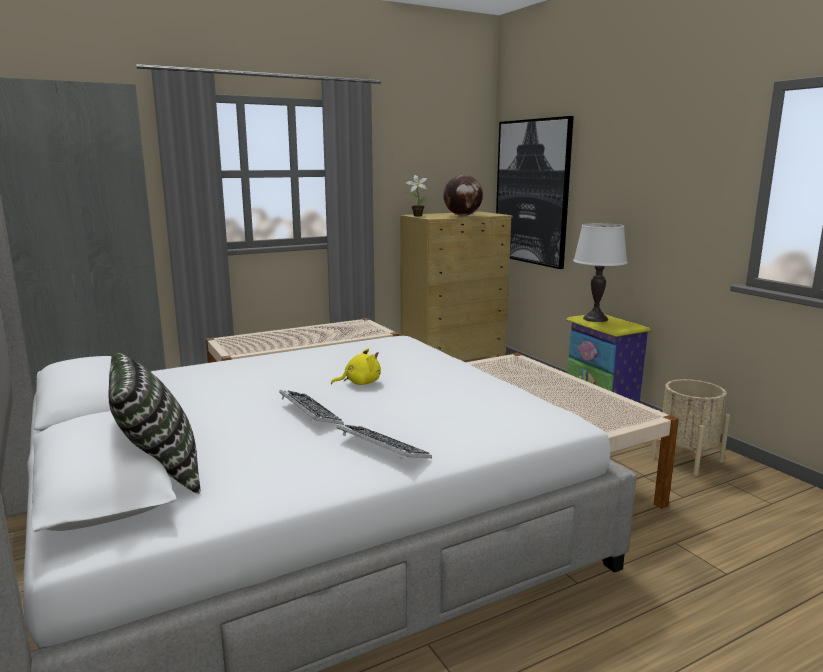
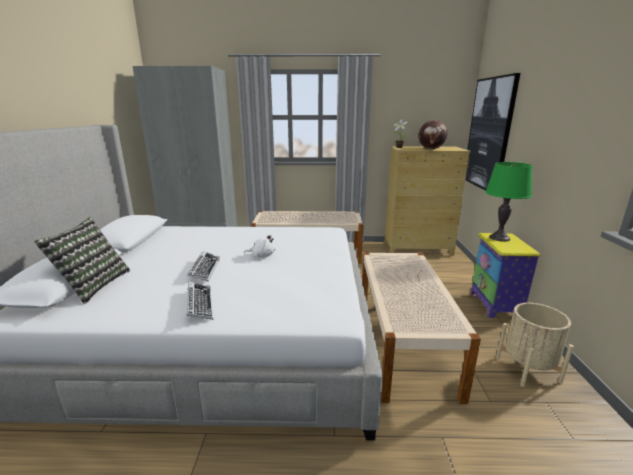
camera: 30 degrees right, 5 degrees up
yellow plush toy [331,349,381,385] -> white plush toy [244,235,275,257]
white table lamp [573,223,628,322] -> green table lamp [485,162,533,242]

